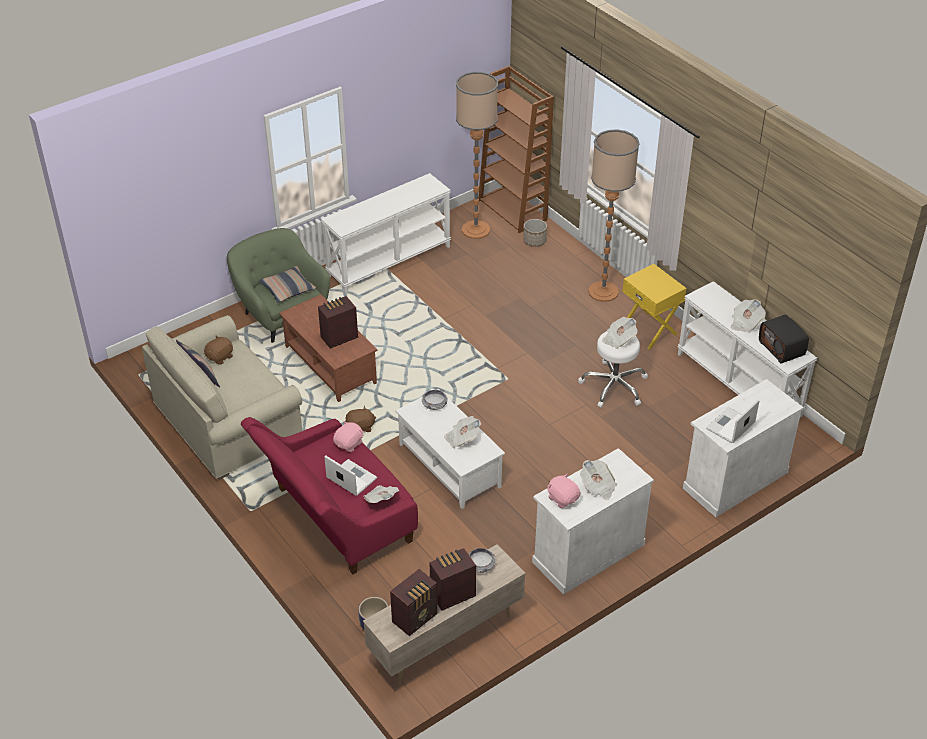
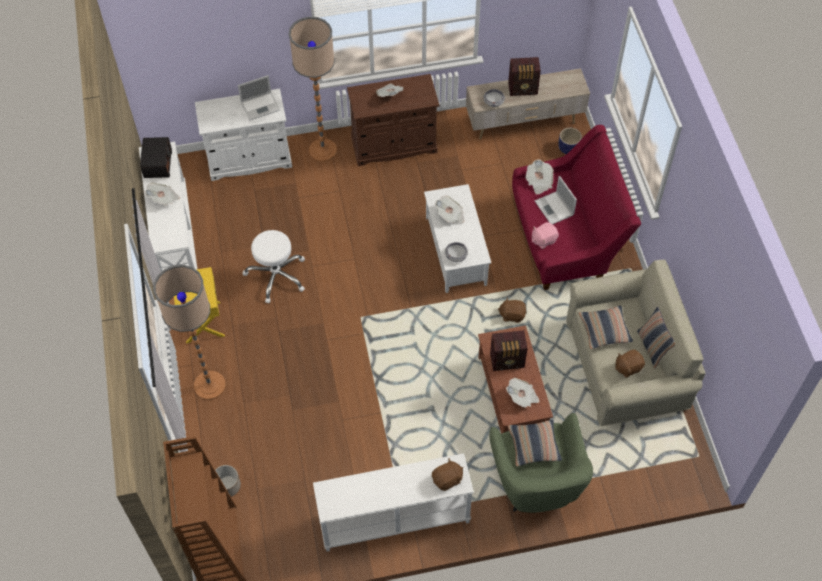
camera: 155 degrees left, 15 degrees up
radio [390,569,437,636] -> none
floor lamp [456,72,498,239] -> floor lamp moved to [289,17,337,161]
white cabinet [532,448,654,594] -> brown cabinet [347,74,439,166]
pink plush toy [547,473,580,508] -> none
newspaper [602,317,637,349] -> newspaper moved to [506,378,540,408]
none -> brown plush toy [432,458,463,491]
none -> pillow [578,306,633,349]

